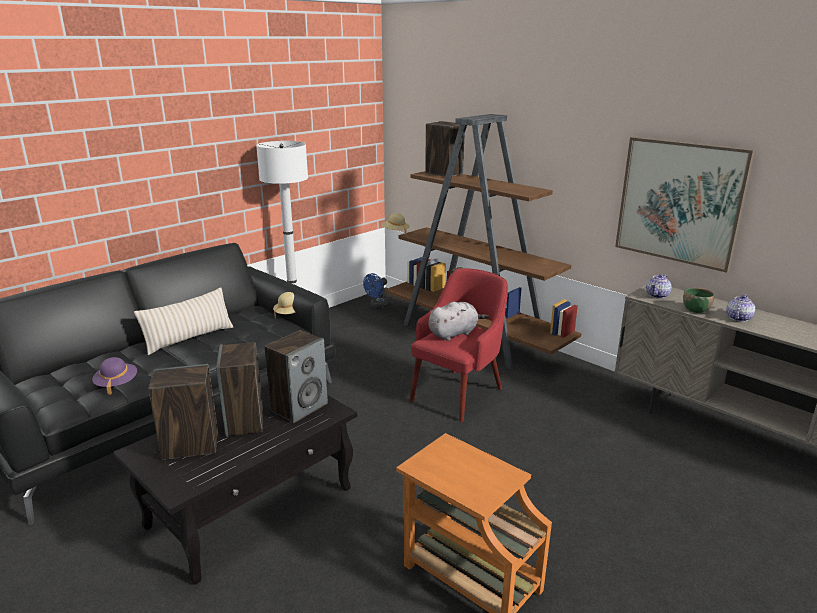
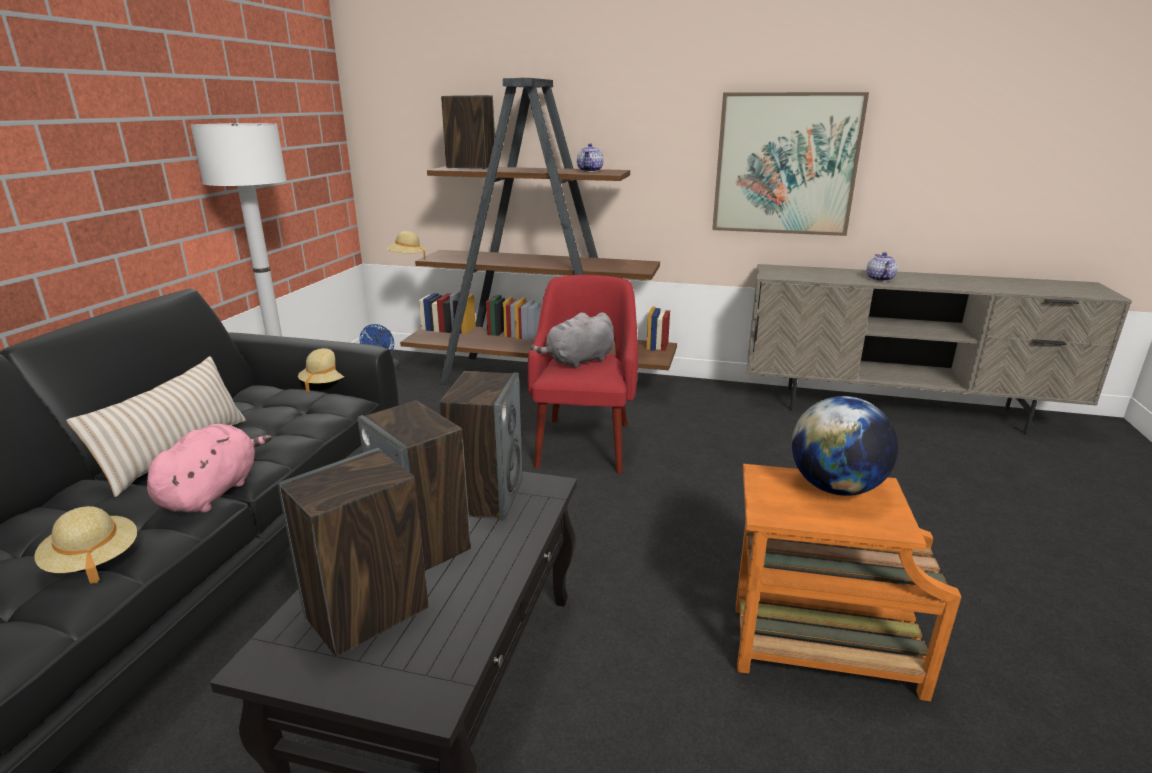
camera: 30 degrees left, 0 degrees up
purple hat [92,357,137,395] -> beige hat [34,506,137,584]
grey plush toy [428,302,489,341] -> grey plush toy turned 150 degrees counterclockwise [530,312,614,369]
teapot [646,274,672,299] -> teapot moved to [577,143,604,172]
green bowl [683,287,714,313] -> none
none -> pink plush toy [147,424,272,513]
none -> globe [791,396,898,496]

